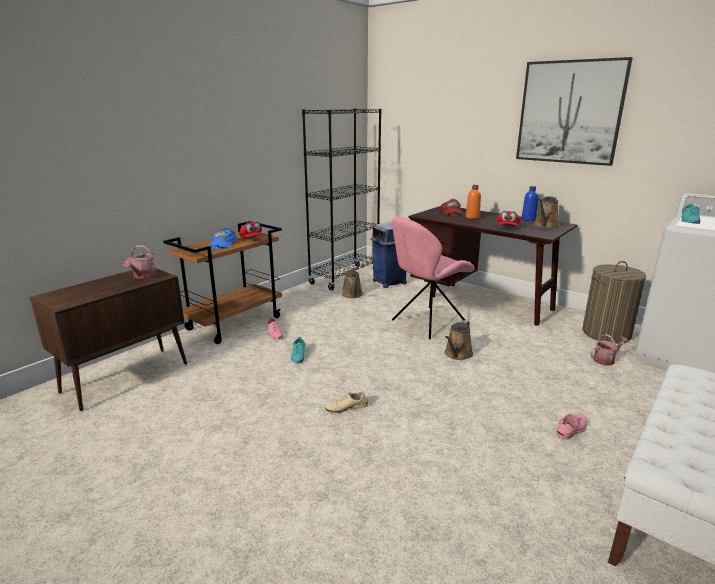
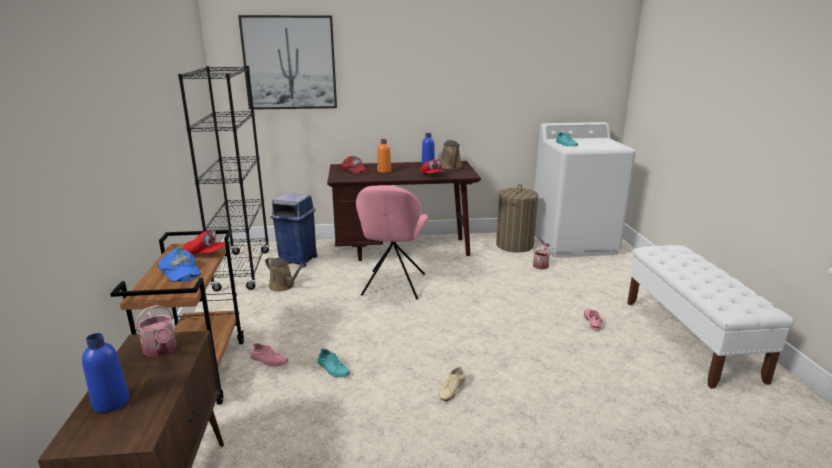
camera: 45 degrees left, 0 degrees up
brown watering can [445,320,473,360] -> none
picture [516,57,633,166] -> picture moved to [238,15,337,110]
none -> blue bottle [82,333,129,413]

